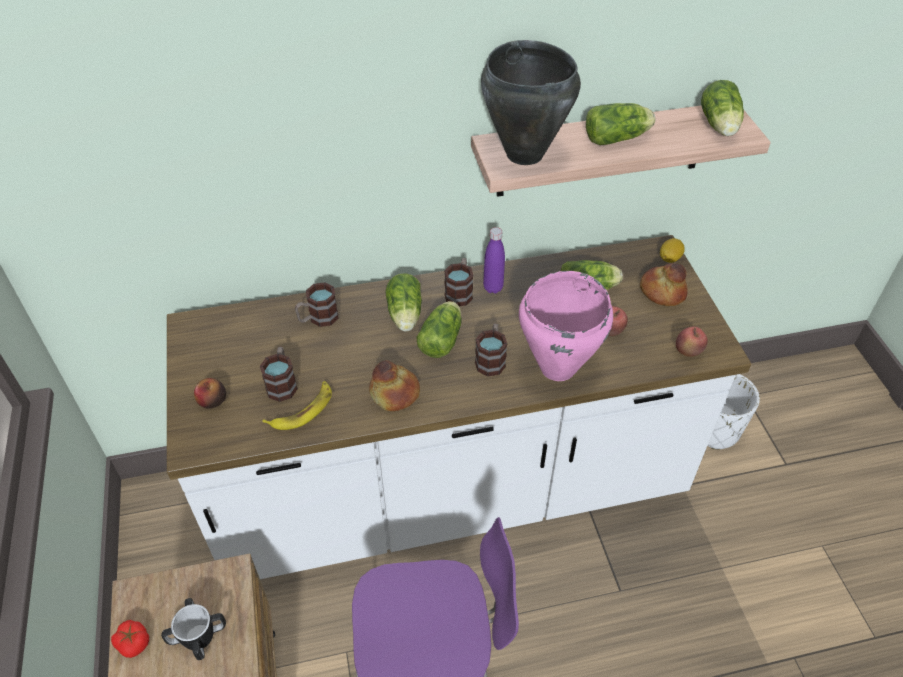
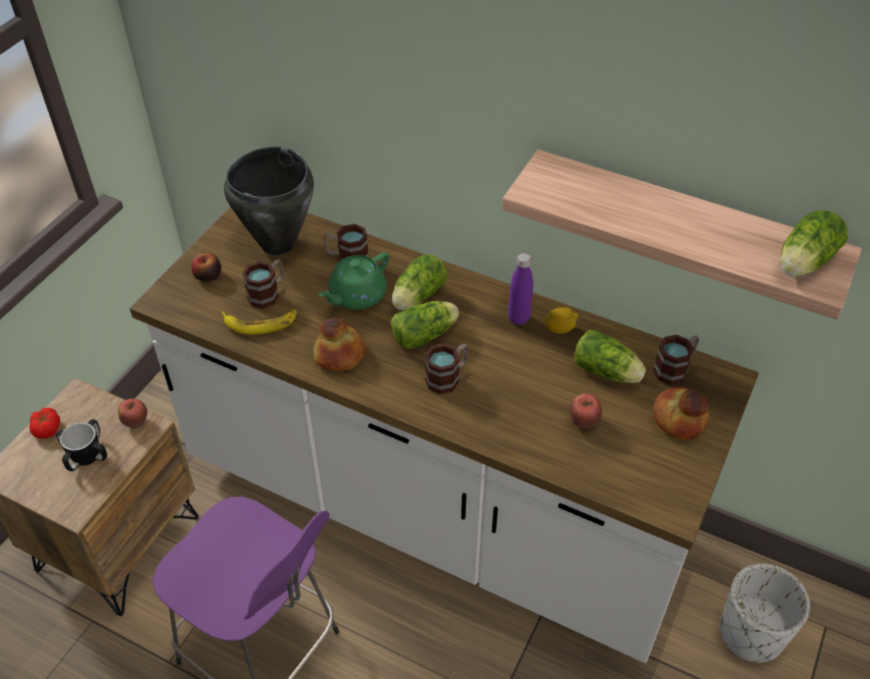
camera: 40 degrees right, 0 degrees up
mug [444,258,473,306] -> mug moved to [653,335,699,385]
black cooking pot [481,40,581,165] -> black cooking pot moved to [224,146,314,255]
pink cooking pot [519,271,613,381] -> none
lettuce [586,103,655,145] -> none
lemon [660,238,685,263] -> lemon moved to [545,307,578,334]
apple [676,326,708,357] -> apple moved to [118,399,147,428]
none -> green teapot [319,252,389,310]

